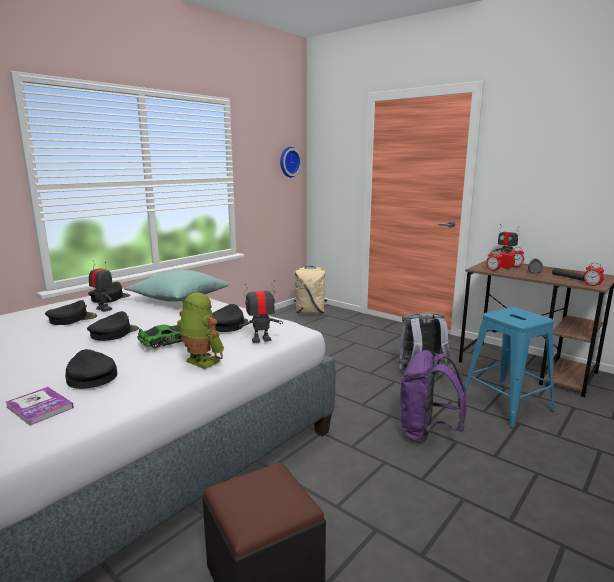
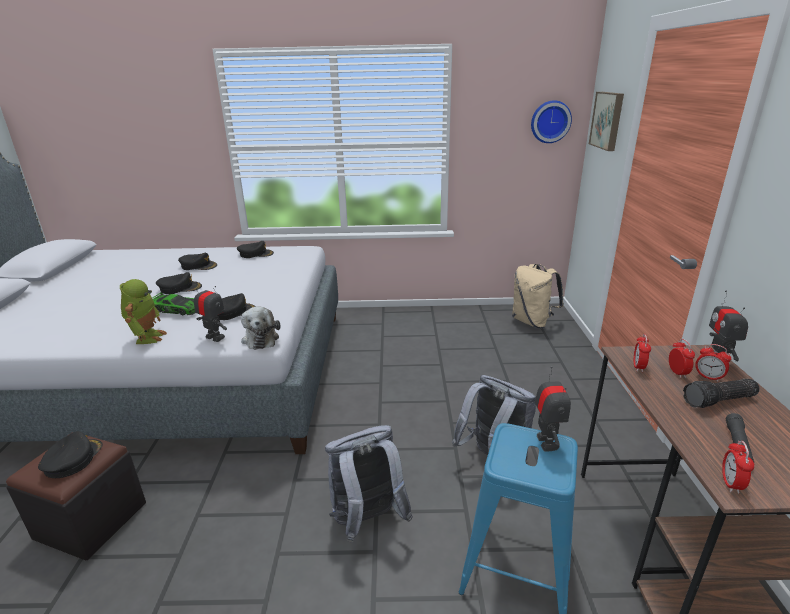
camera: 50 degrees right, 10 degrees up
book [6,387,74,426] -> none
black cap [65,349,117,389] -> black cap moved to [38,431,103,478]
toy robot [89,260,113,312] -> toy robot moved to [535,366,571,452]
turquoise pillow [124,270,229,302] -> none
purple backpack [400,350,467,443] -> grey backpack [325,425,413,542]
none -> plush toy [241,307,280,350]
none -> picture [589,92,624,151]

